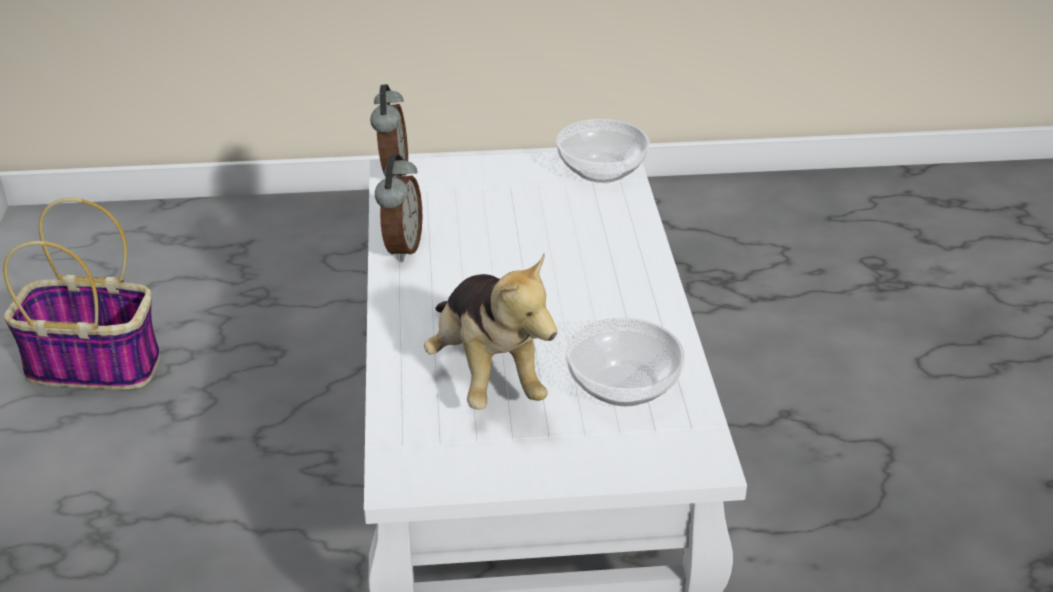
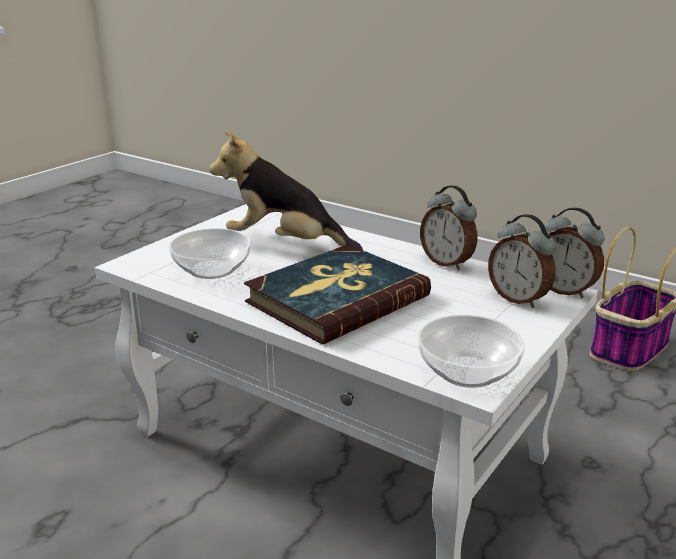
camera: 130 degrees right, 10 degrees down
none -> book [244,244,431,345]
none -> alarm clock [488,214,556,308]

